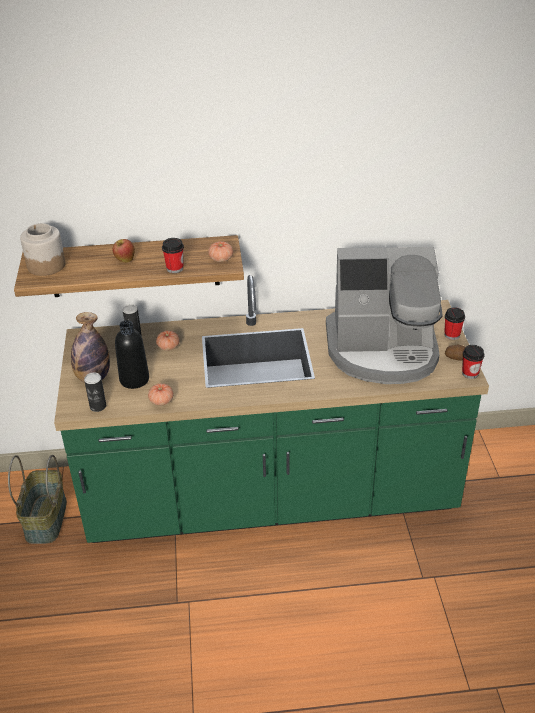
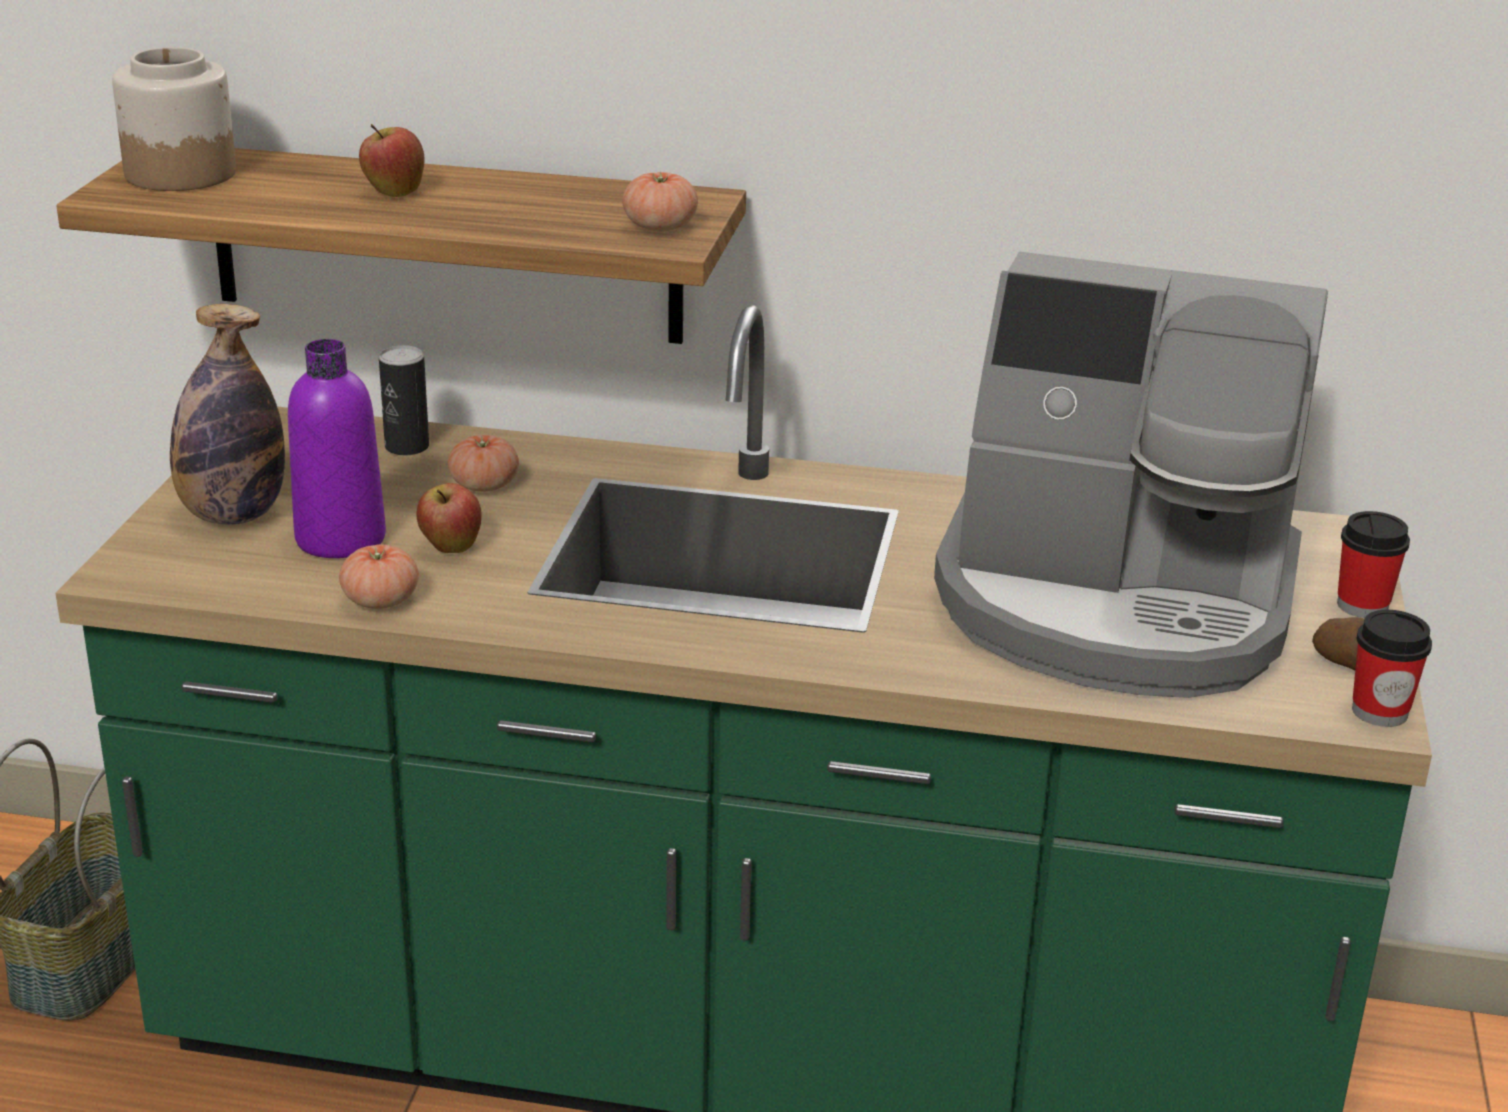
camera: 15 degrees right, 10 degrees down
can [84,373,106,412] -> none
black bottle [115,320,149,389] -> purple bottle [288,339,386,558]
cup [162,238,184,273] -> none
none -> apple [416,483,482,553]

